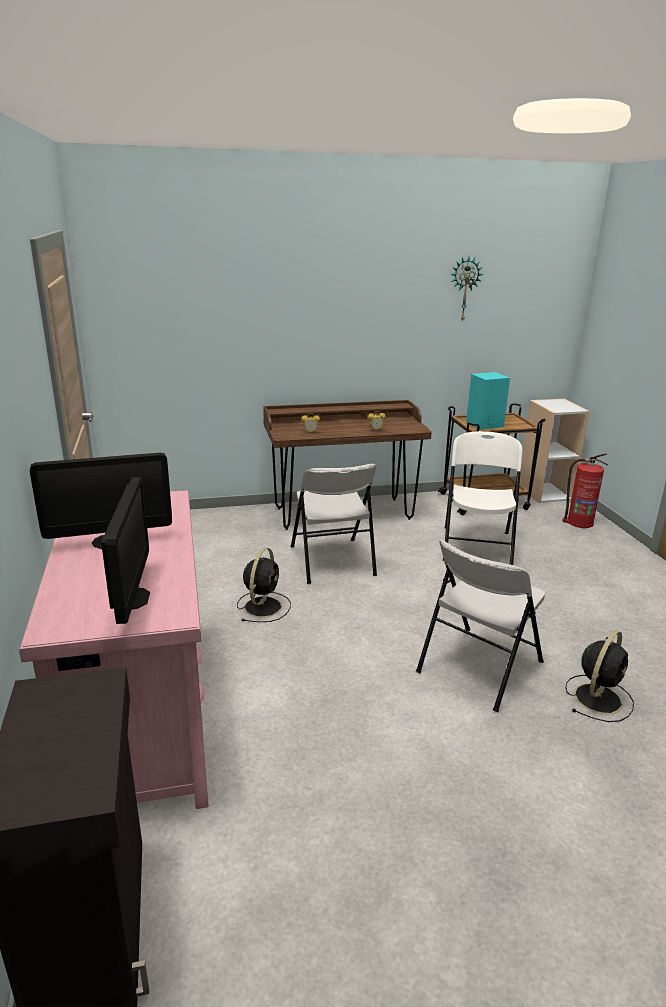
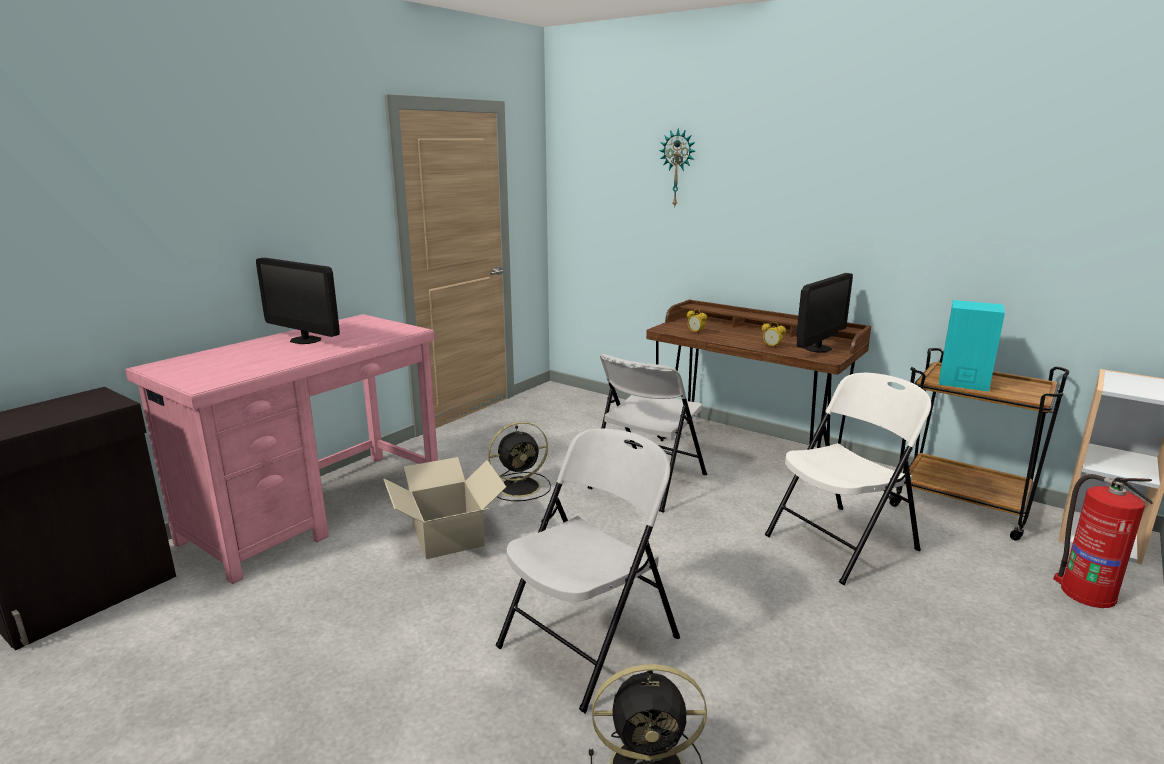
camera: 50 degrees right, 5 degrees down
monitor [101,477,150,624] -> monitor moved to [796,273,853,353]
white chair [416,540,545,713] -> white chair turned 135 degrees clockwise [495,428,680,714]
wall clock [450,257,484,322] -> wall clock moved to [659,129,695,208]
none -> cardboard box [384,457,506,559]

